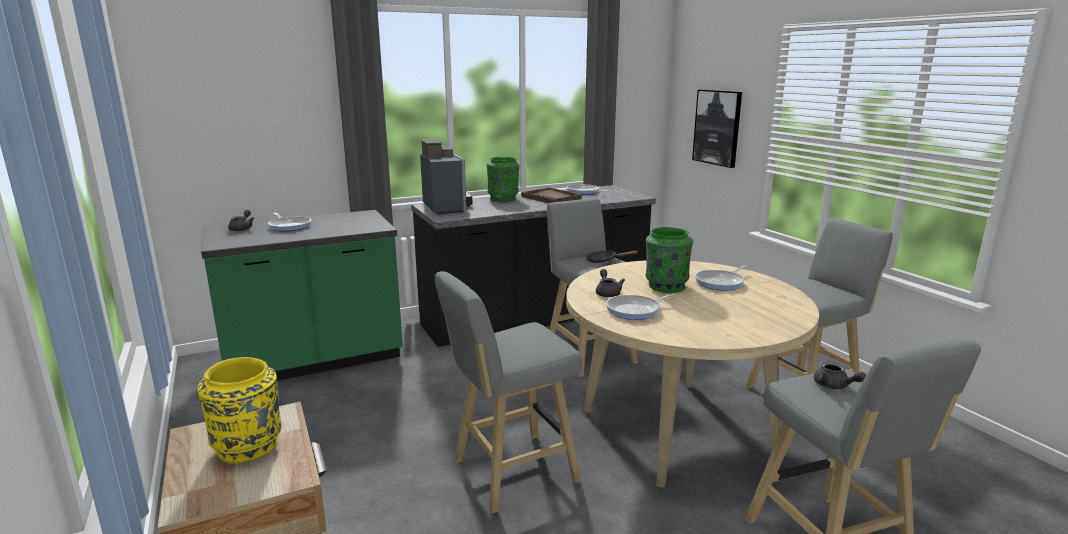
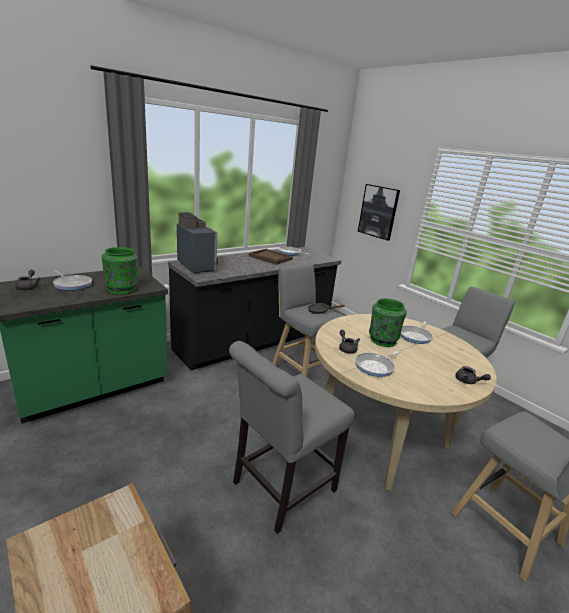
camera: 15 degrees left, 5 degrees up
yellow vase [197,357,281,464] -> none
grey stool [435,271,582,514] -> grey chair [229,341,355,534]
green vase [487,157,520,202] -> green vase moved to [101,247,138,294]
grey teapot [814,362,866,389] -> grey teapot moved to [455,366,491,384]

